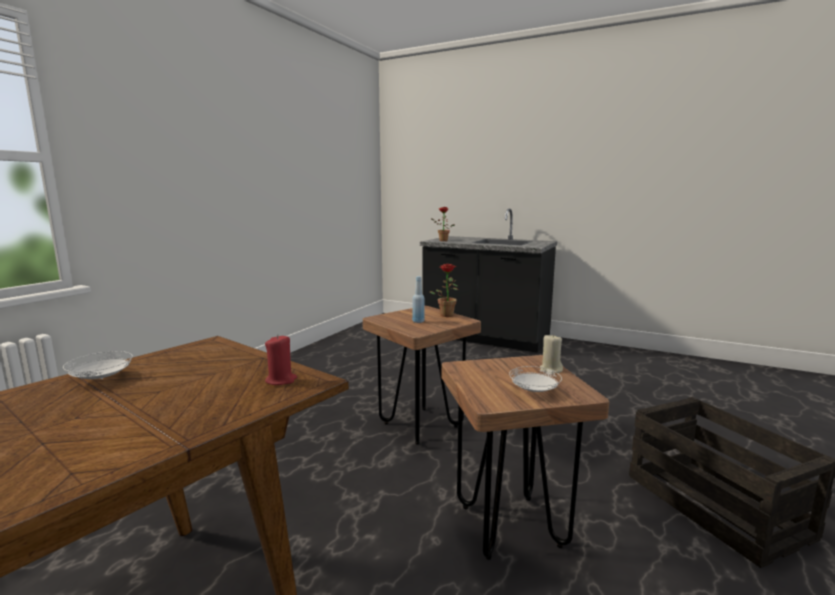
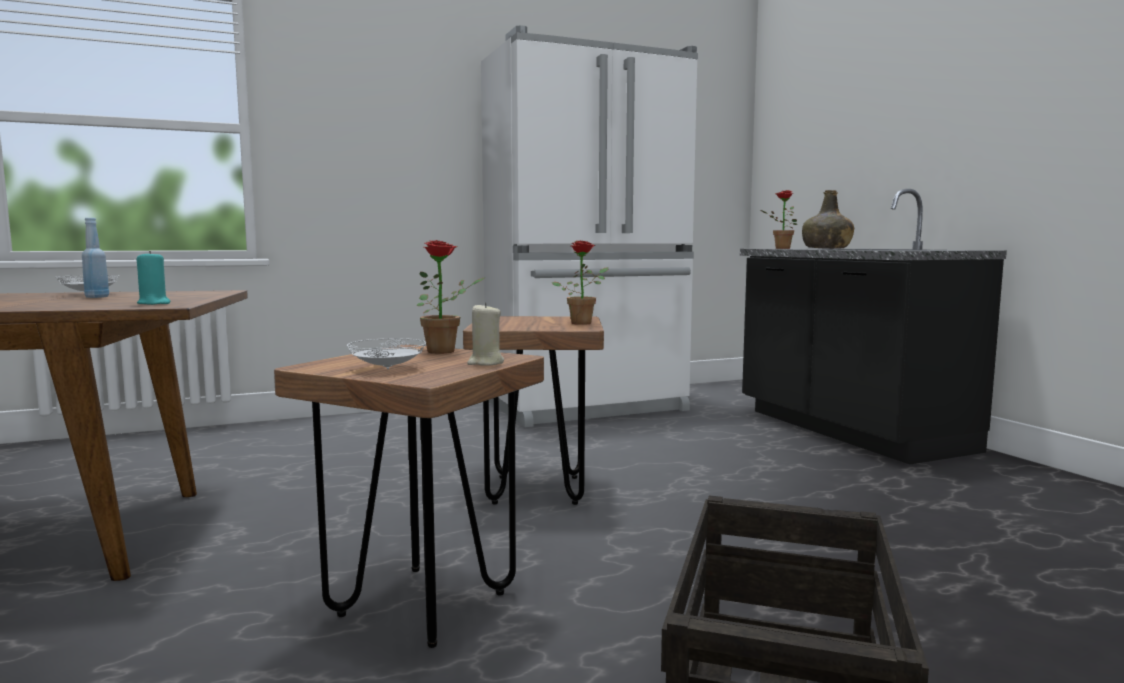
camera: 40 degrees right, 5 degrees down
red candle [265,335,297,385] -> turquoise candle [137,251,171,305]
blue bottle [412,276,425,323] -> blue bottle moved to [82,218,109,298]
none -> potted plant [416,240,486,354]
none -> white fridge [481,25,698,427]
none -> green bottle [802,190,854,249]

